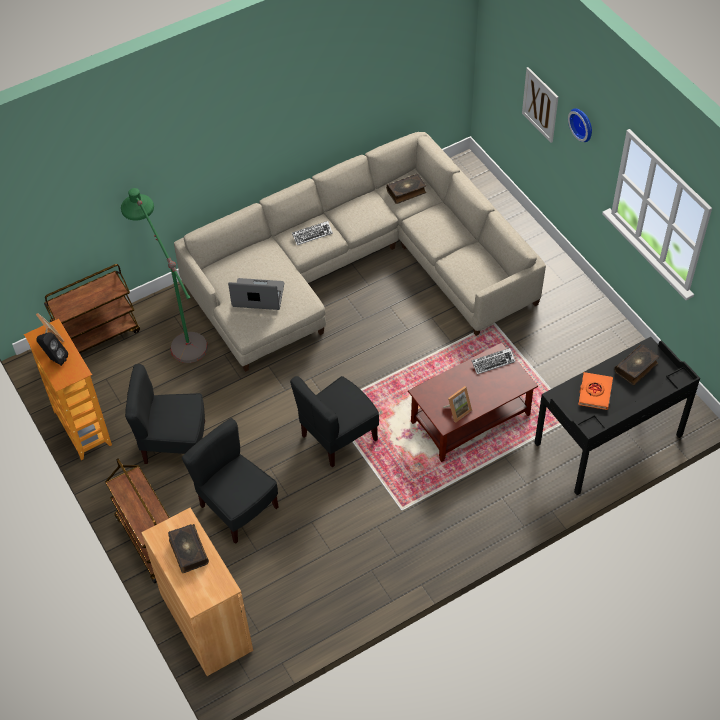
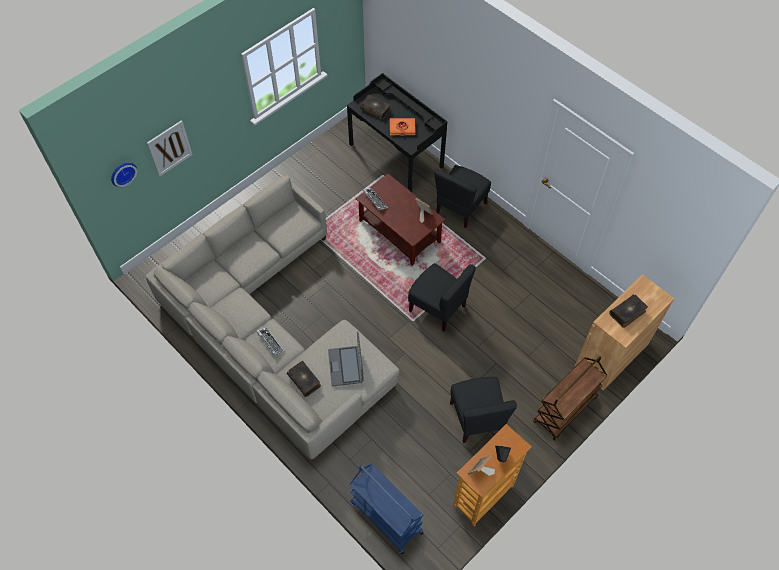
camera: 105 degrees left, 5 degrees up
brown cart [44,264,140,353] -> blue cart [350,464,423,554]
green floor lamp [121,188,208,363] -> none
black chair [182,418,278,544] -> black chair moved to [435,165,491,228]
book [386,174,426,204] -> book moved to [287,361,321,397]
wall clock [568,108,592,142] -> wall clock moved to [111,162,137,187]

